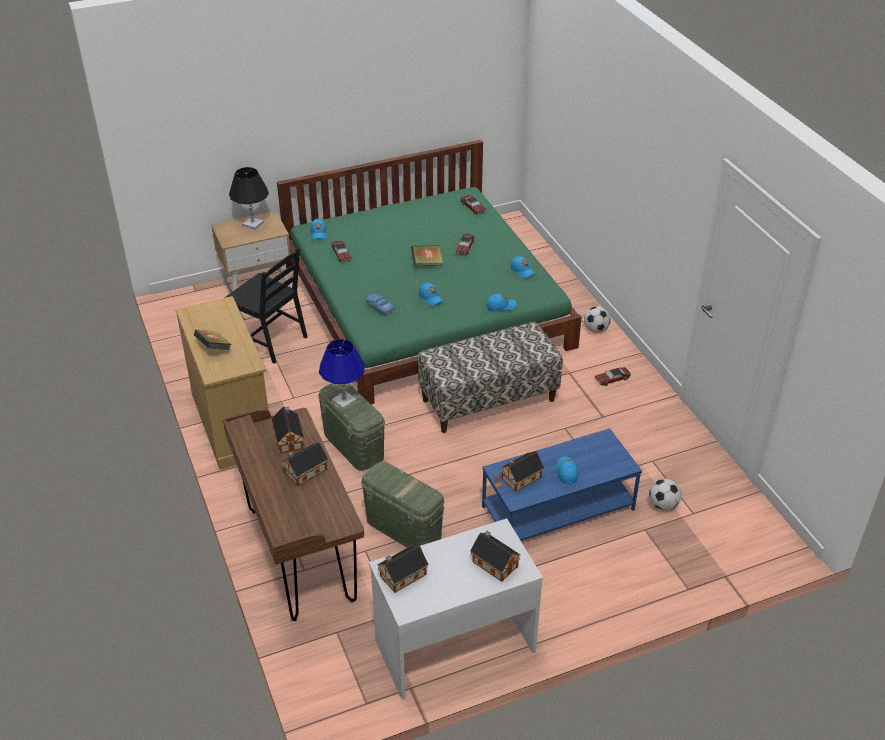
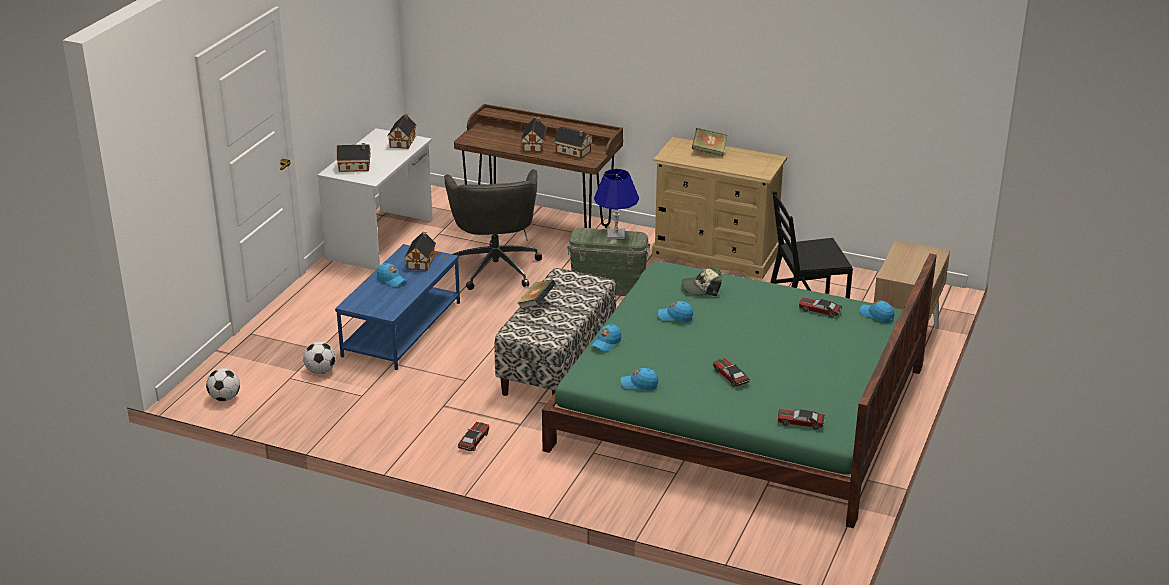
camera: 135 degrees right, 10 degrees down
black table lamp [229,167,269,230] -> none
green storage box [361,462,445,548] -> grey office chair [444,169,542,290]
toy car [366,294,394,315] -> cap [682,268,722,296]
book [411,245,443,266] -> book moved to [518,279,556,309]
football [584,306,611,333] -> football moved to [206,368,240,401]

